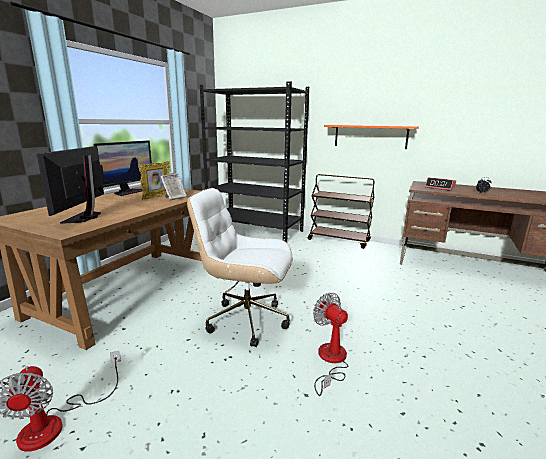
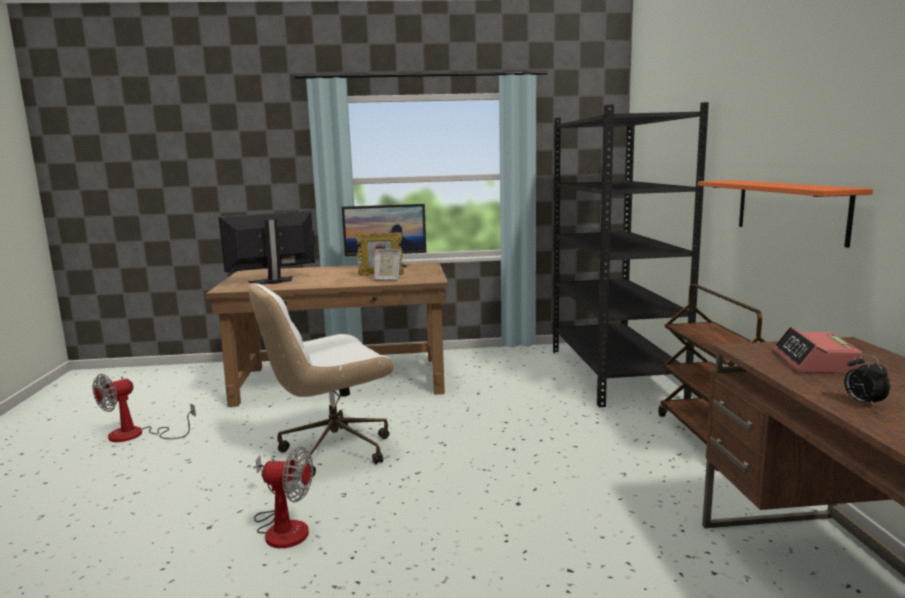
camera: 60 degrees right, 5 degrees down
white office chair [187,188,293,347] -> white office chair turned 105 degrees counterclockwise [249,283,394,477]
fan [313,293,348,396] -> fan turned 75 degrees clockwise [254,446,313,548]

